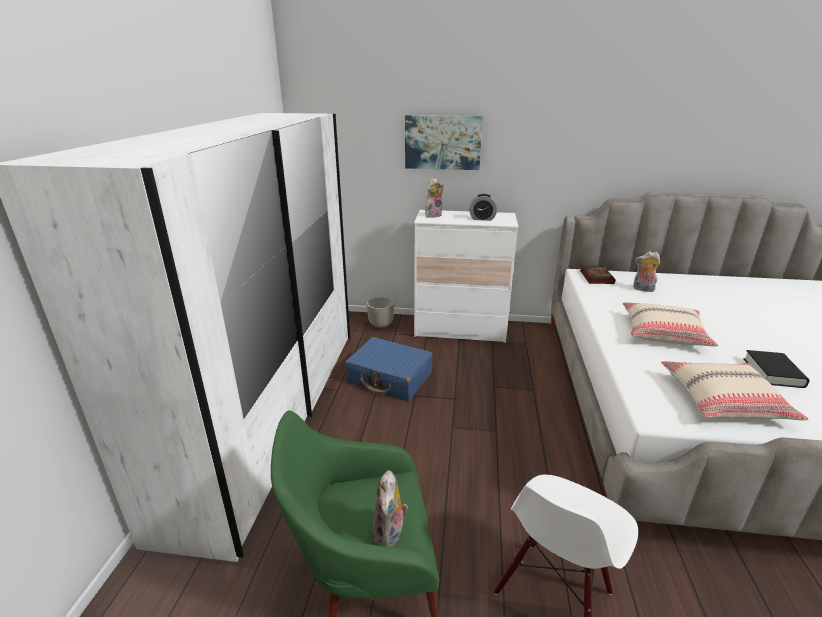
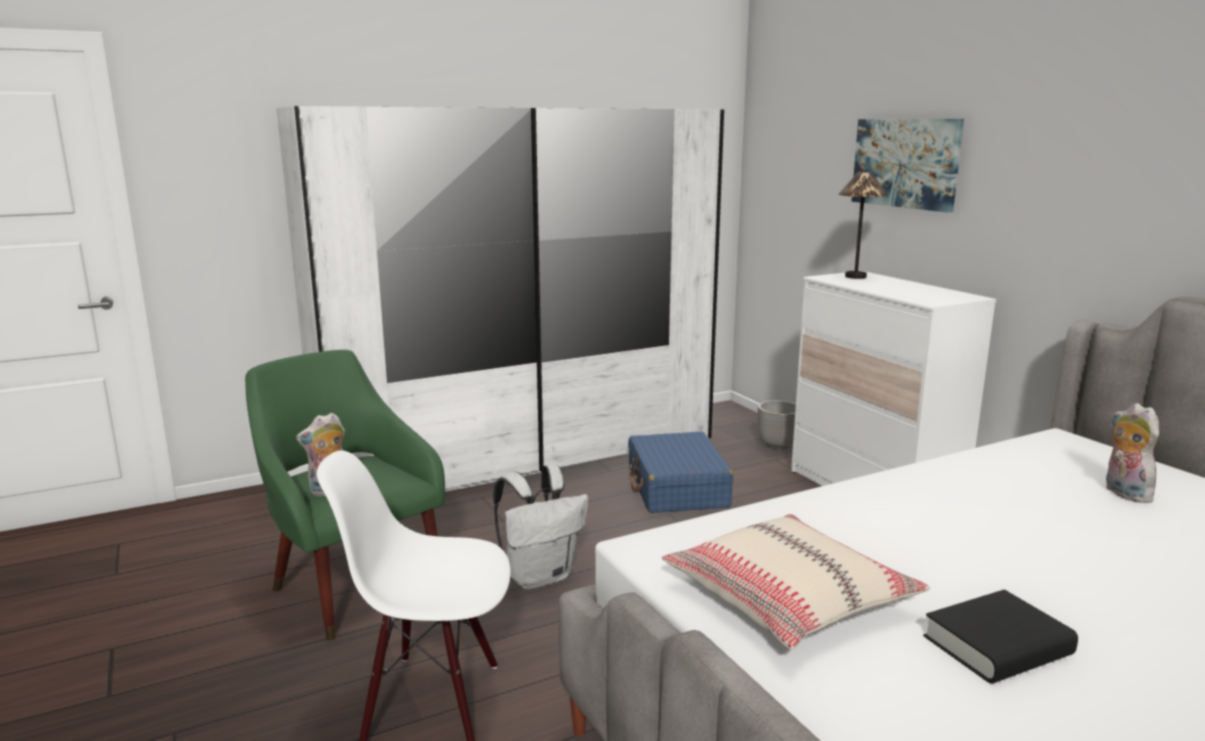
camera: 55 degrees right, 10 degrees down
plush toy [425,178,444,218] -> table lamp [838,172,888,279]
alarm clock [470,194,497,221] -> none
book [580,266,615,284] -> none
beige pillow [622,302,718,346] -> none
none -> white backpack [493,465,588,590]

